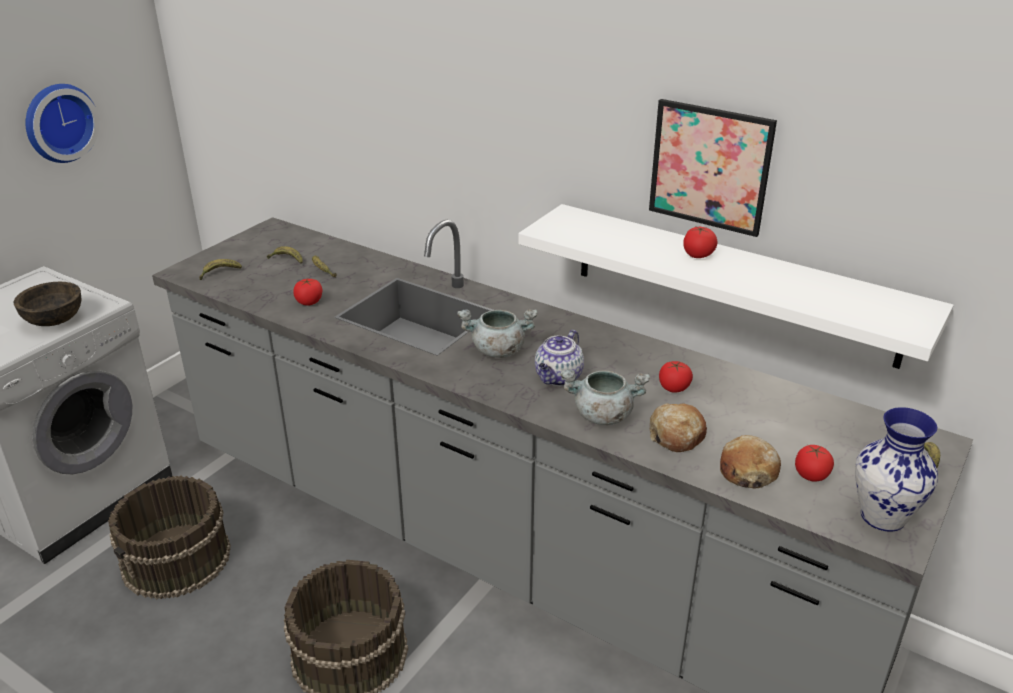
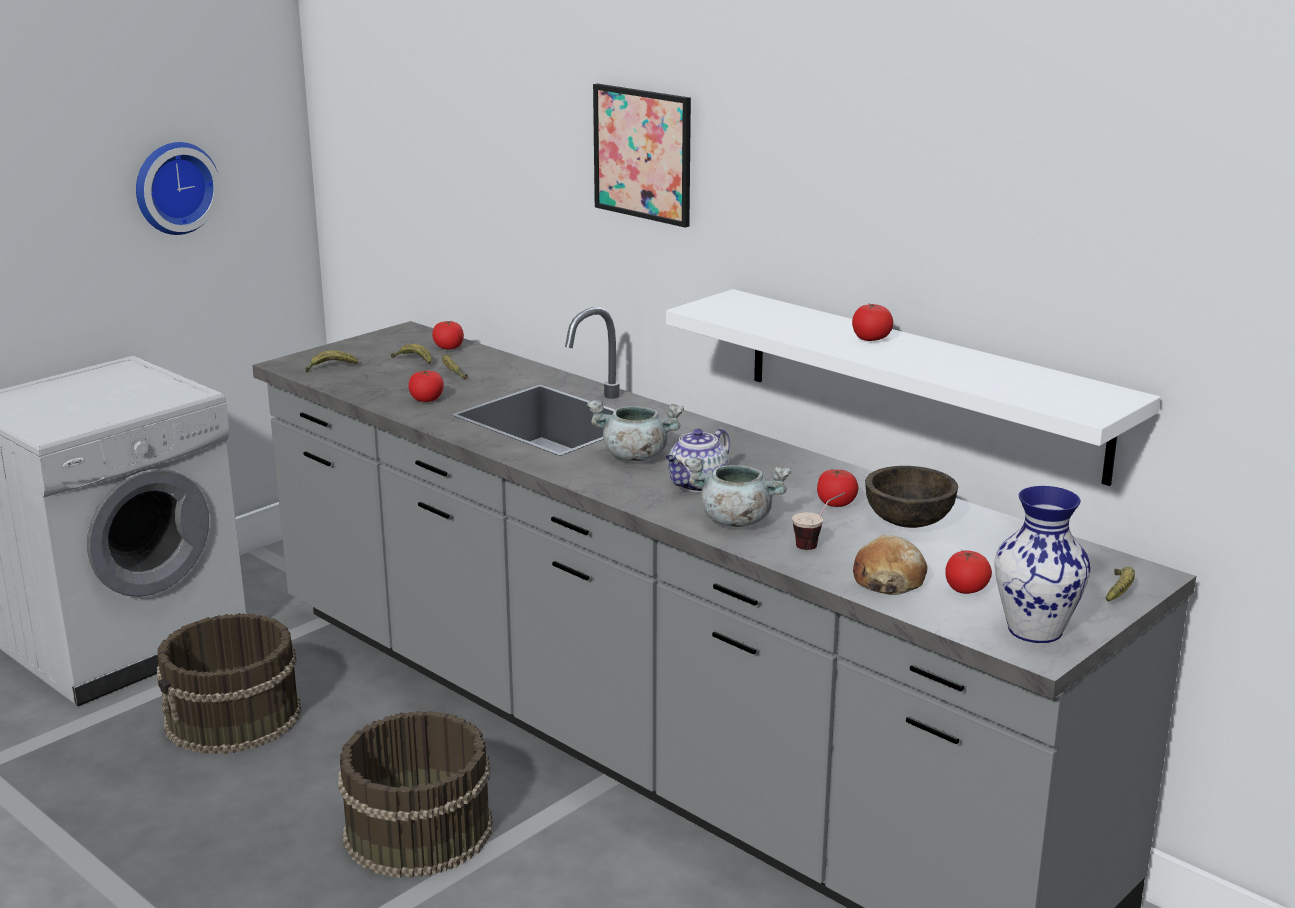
camera: 10 degrees right, 10 degrees down
brown bowl [13,282,82,326] -> brown bowl moved to [865,466,958,528]
picture [649,99,777,237] -> picture moved to [593,83,691,228]
bread [650,404,707,452] -> cup [792,492,845,550]
none -> tomato [432,321,464,350]

